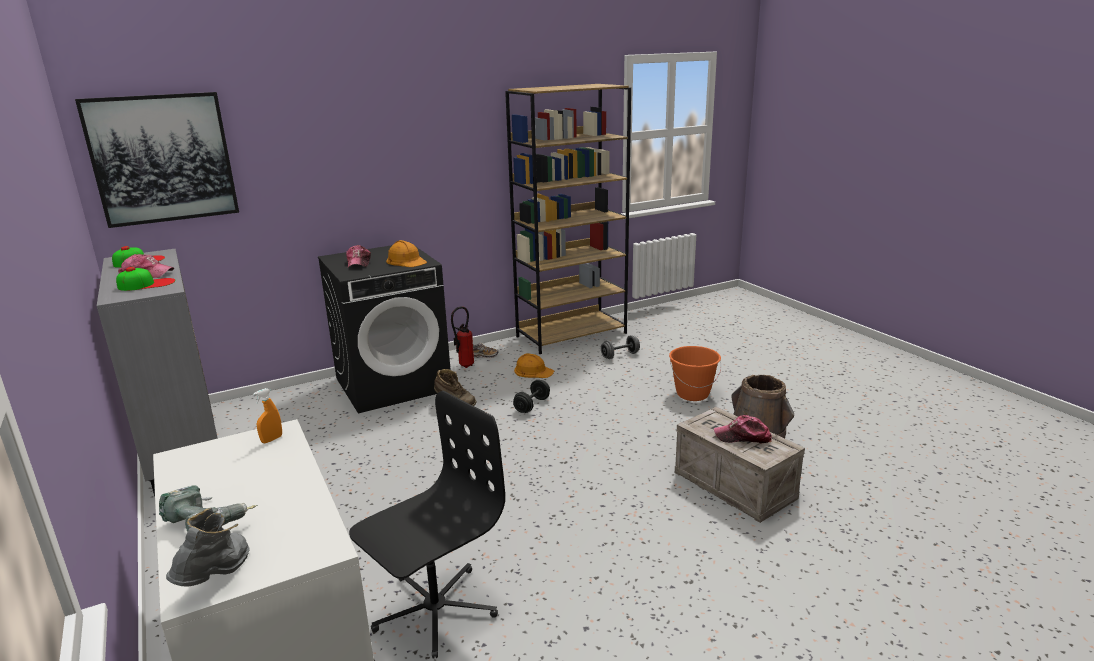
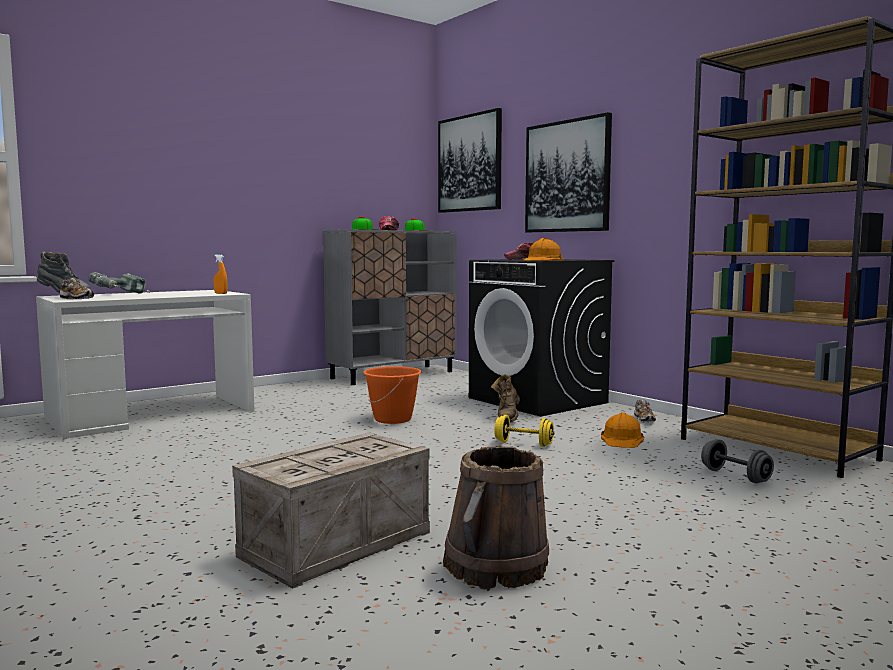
camera: 80 degrees right, 15 degrees down
black office chair [349,391,505,659] -> none
fire extinguisher [451,306,474,368] -> none
black dumbbell [513,380,550,413] -> yellow dumbbell [494,415,554,447]
orange bucket [669,346,721,401] -> orange bucket moved to [363,366,422,424]
cap [714,415,772,443] -> none
none -> shoe [60,278,94,299]
none -> picture [525,112,612,232]

